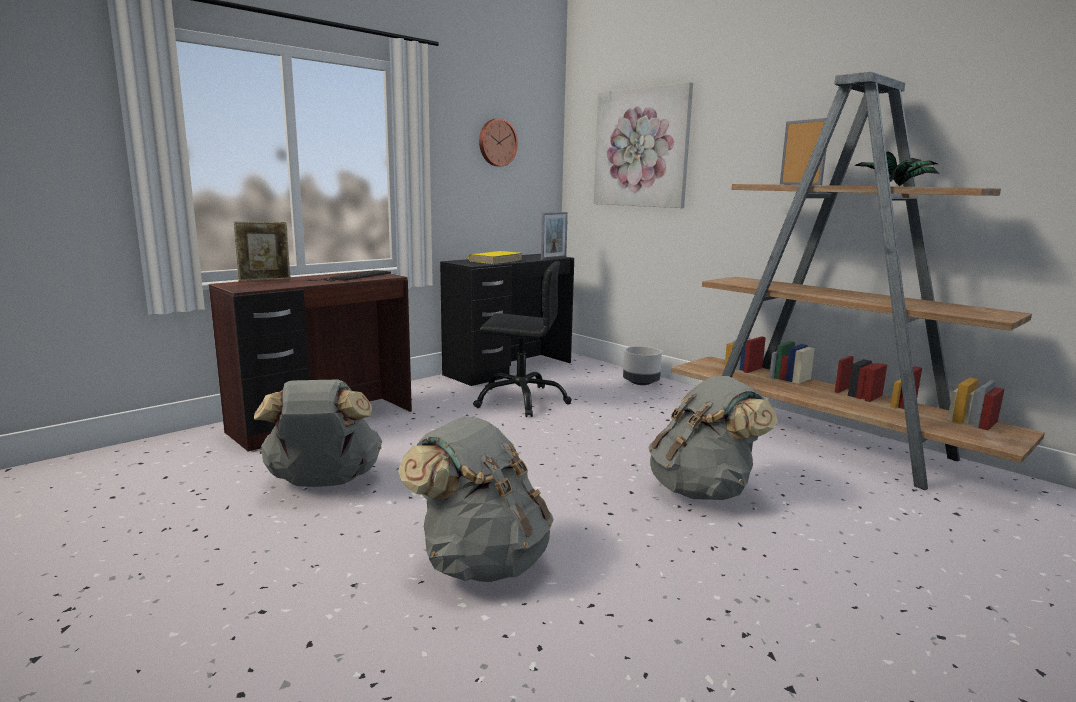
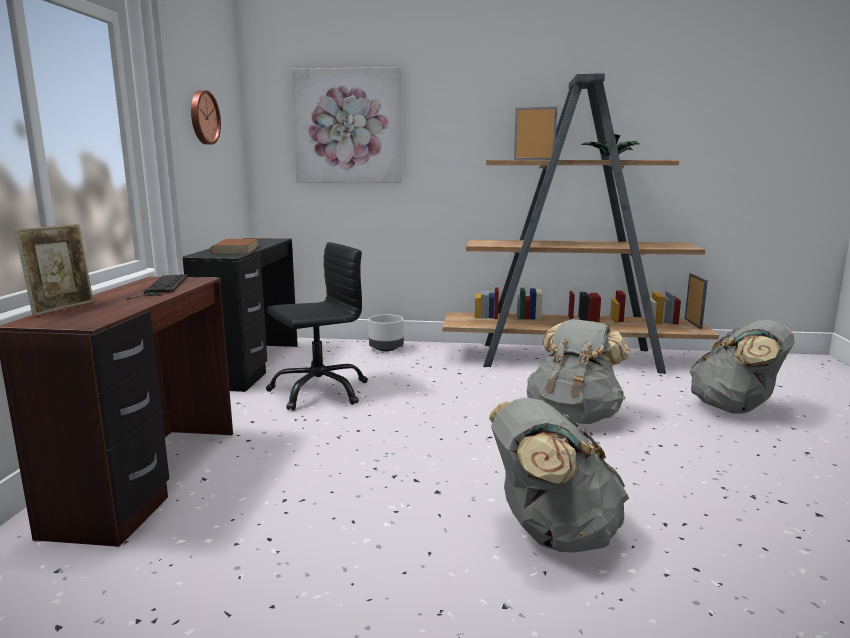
camera: 40 degrees left, 0 degrees up
grey backpack [254,380,382,487] -> grey backpack moved to [690,320,795,414]
yellow book [468,251,522,264] -> brown book [210,239,259,254]
picture frame [541,212,568,260] -> picture frame moved to [685,273,708,329]

